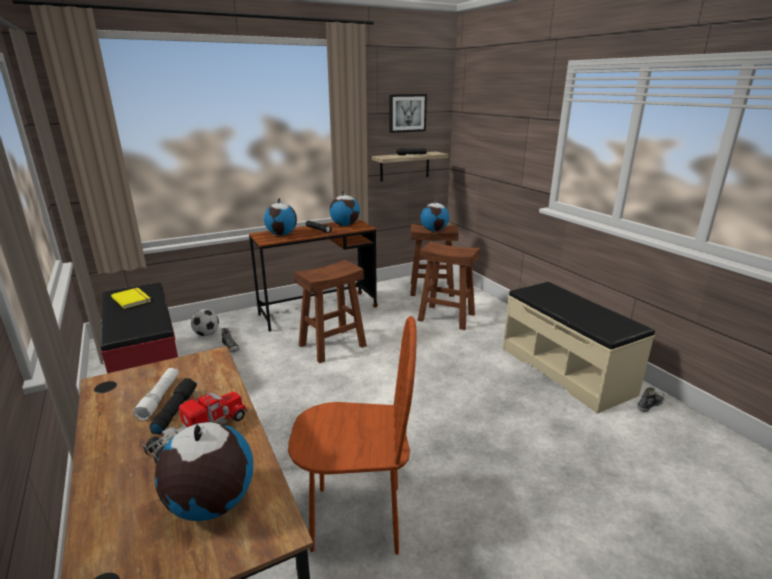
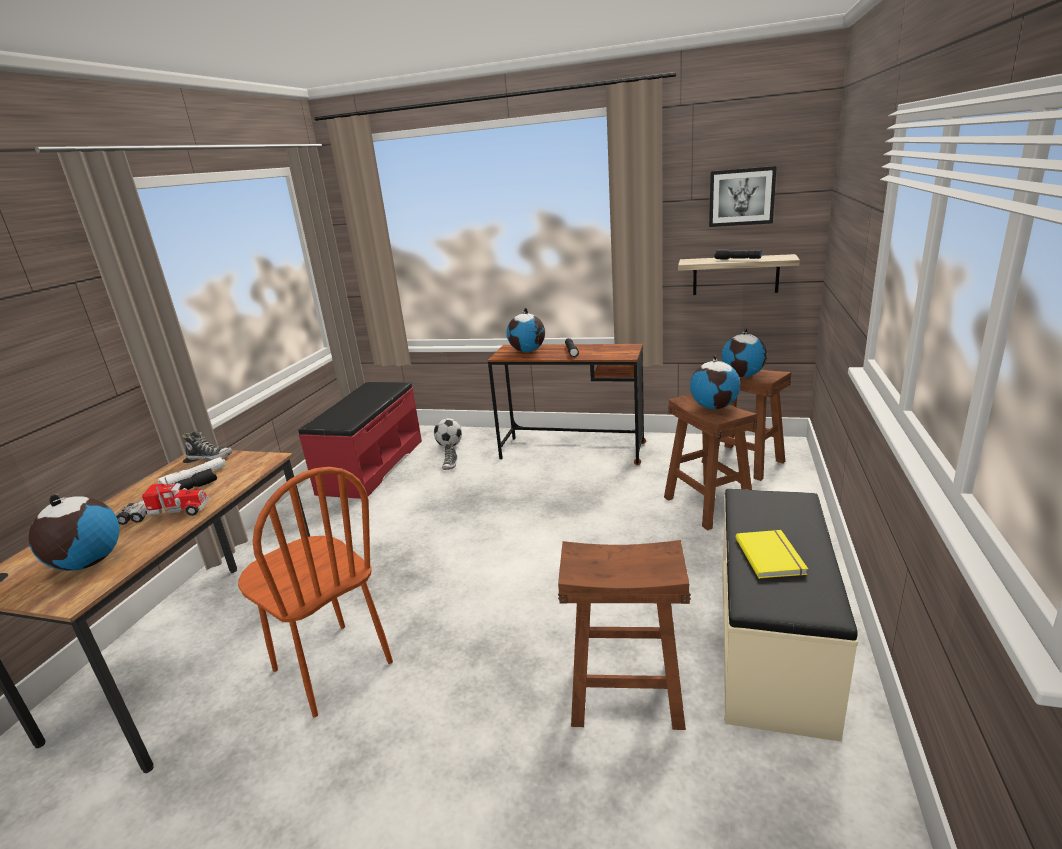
camera: 45 degrees right, 0 degrees up
yellow book [111,288,151,309] -> yellow book moved to [736,530,808,579]
brown stool [294,260,367,363] -> brown stool moved to [558,540,691,730]
globe [329,191,360,226] -> globe moved to [690,355,740,409]
shoe [637,387,665,412] -> shoe moved to [182,431,233,460]

